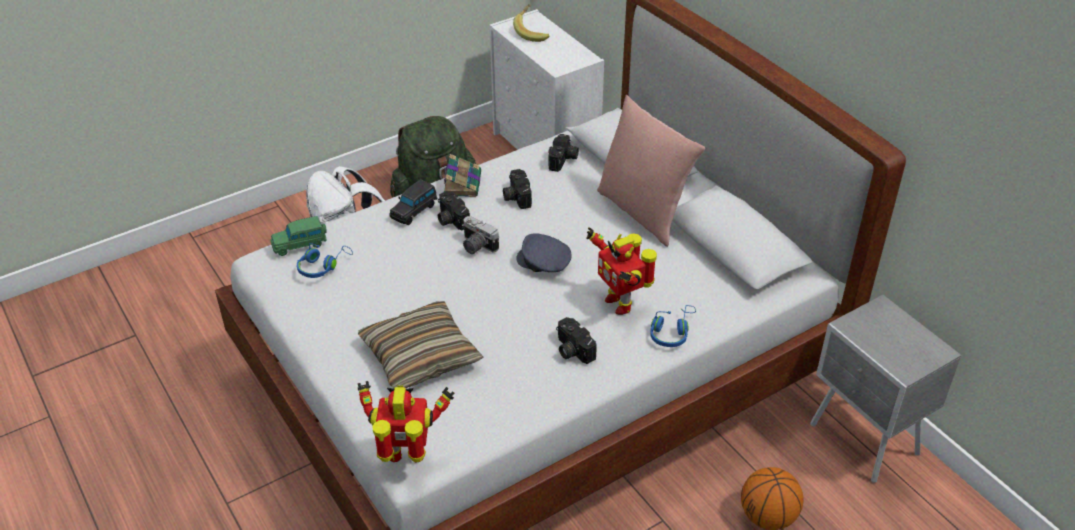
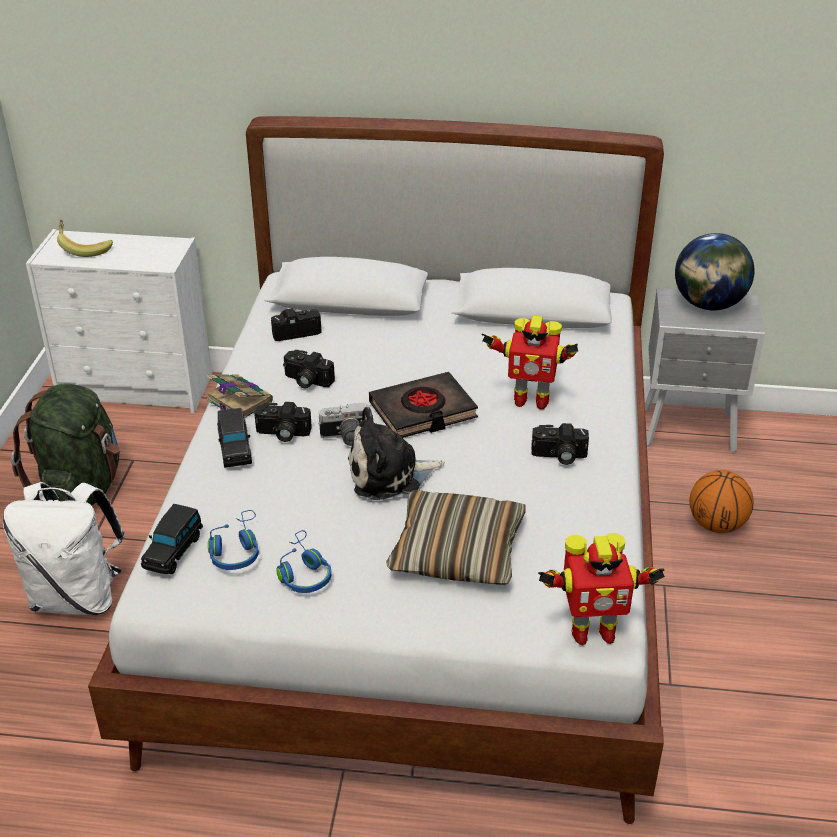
camera: 50 degrees left, 5 degrees down
green toy car [271,216,327,256] -> black toy car [141,504,203,574]
toy robot [358,381,454,462] -> toy robot turned 135 degrees counterclockwise [538,533,665,645]
grey cap [516,233,572,272] -> black book [369,372,478,438]
camera [548,134,579,172] -> camera turned 75 degrees counterclockwise [271,308,321,341]
pink pillow [597,95,705,247] -> none
blue headphones [650,305,696,347] -> blue headphones moved to [276,530,331,593]
none -> plush toy [348,407,444,500]
none -> globe [675,233,755,311]

